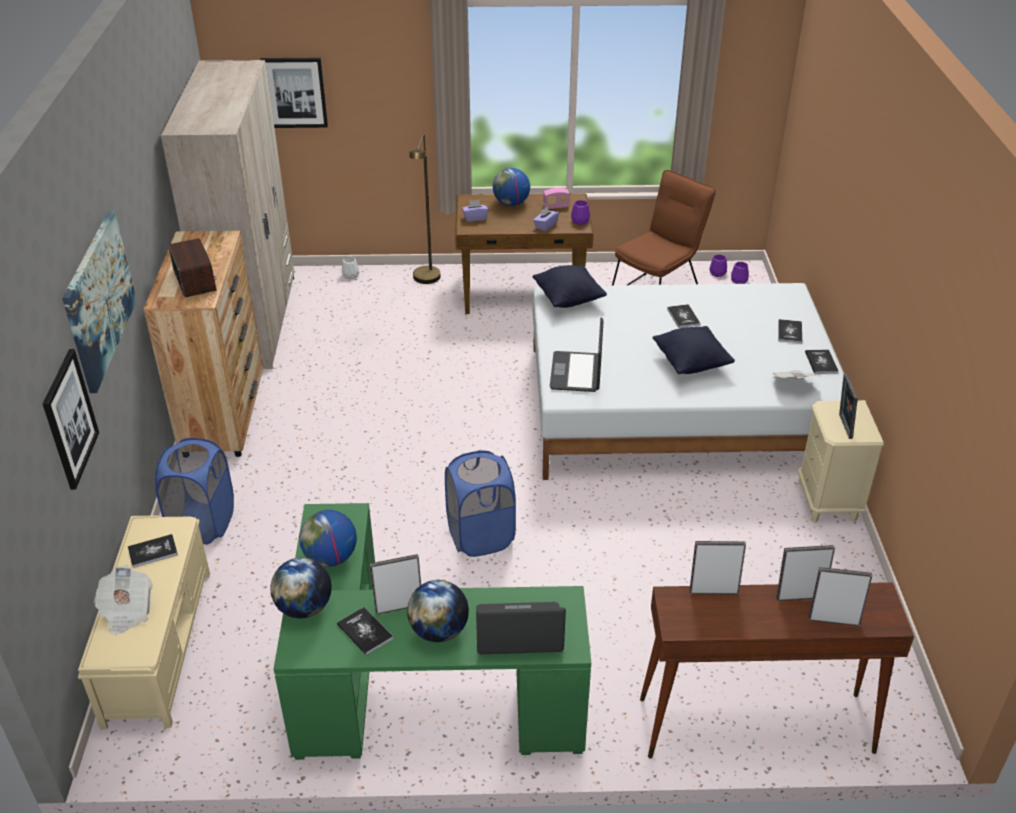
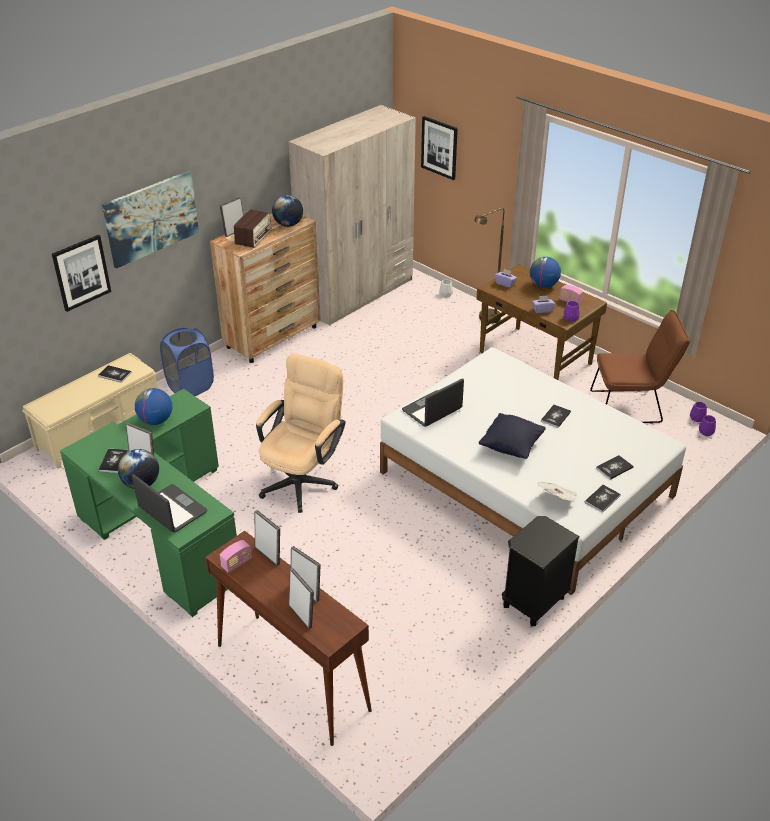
camera: 45 degrees right, 0 degrees up
newspaper [94,566,153,635] -> none
globe [270,557,332,618] -> globe moved to [272,195,303,227]
blue laundry basket [445,450,516,557] -> beige office chair [256,353,346,513]
black pillow [532,265,607,308] -> none
beige nightstand [797,400,884,523] -> black nightstand [502,516,580,626]
picture frame [839,374,858,439] -> picture frame moved to [220,197,244,237]
none -> radio [220,540,252,573]

